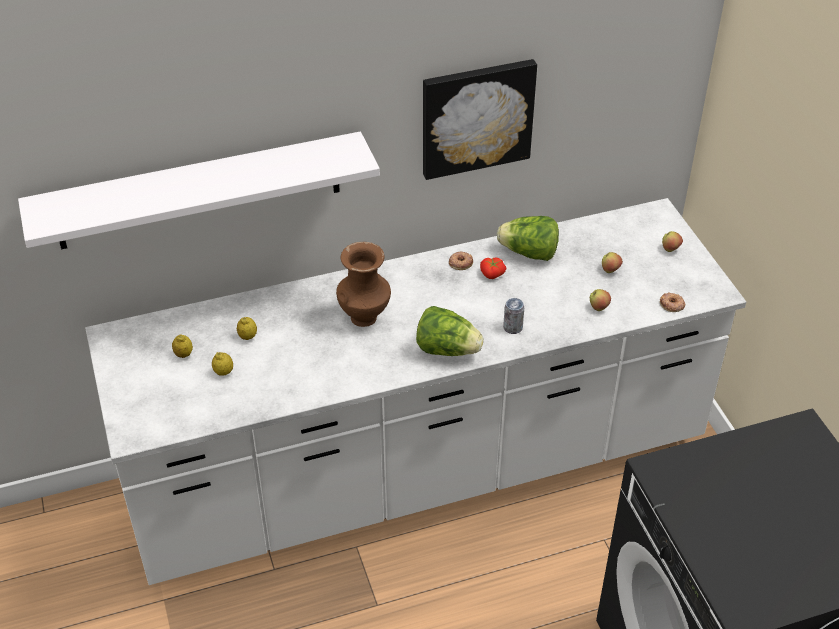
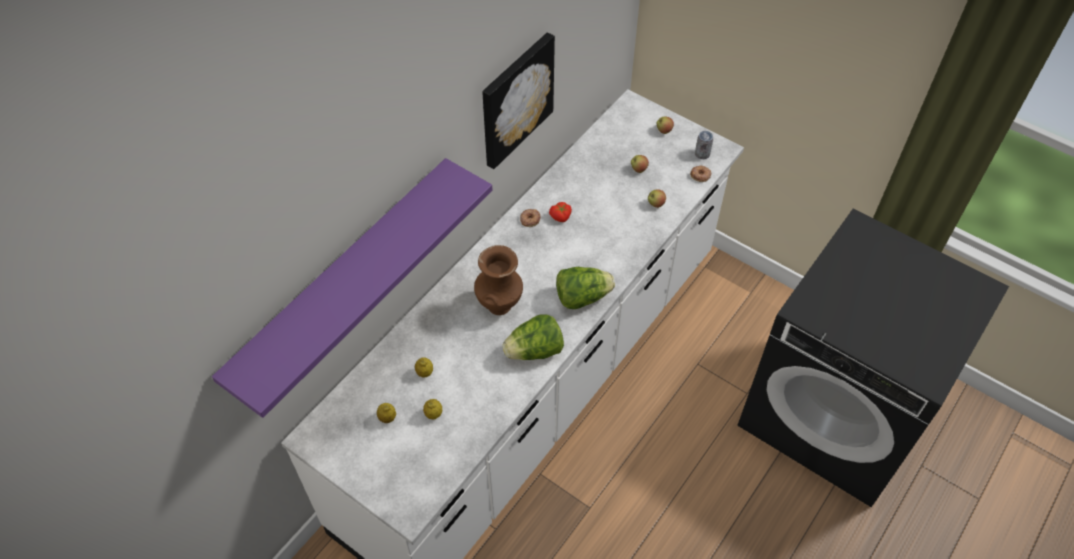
camera: 35 degrees left, 10 degrees up
white shelf [18,131,380,249] -> purple shelf [212,158,492,418]
lettuce [497,216,559,261] -> lettuce moved to [502,314,564,360]
can [503,298,524,334] -> can moved to [695,131,713,159]

